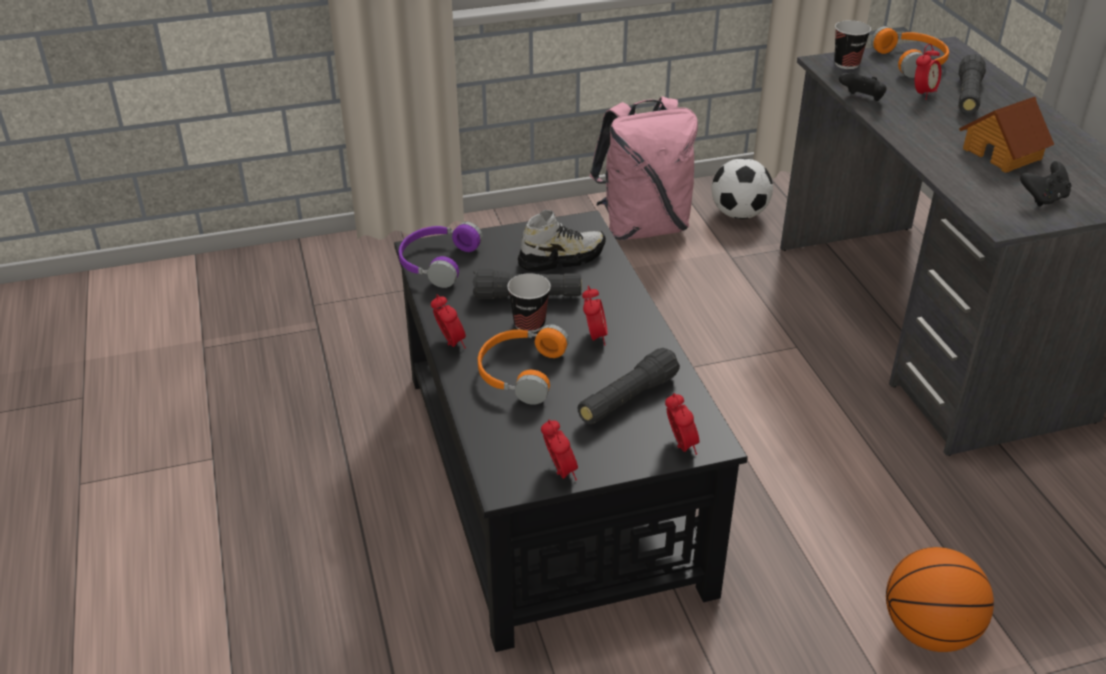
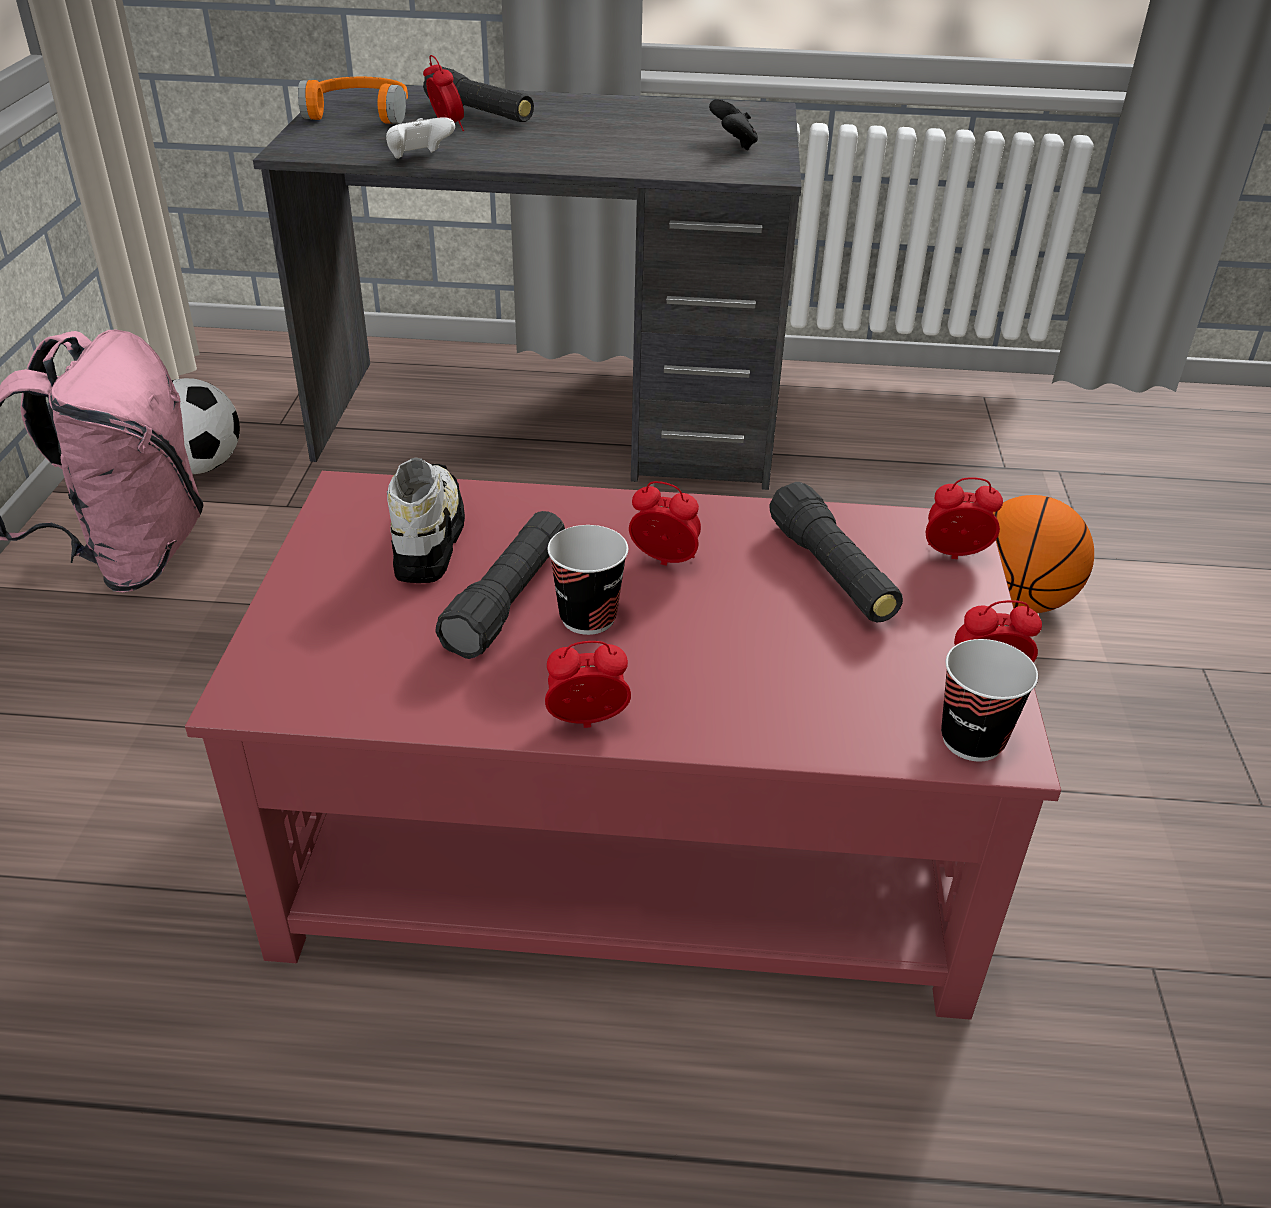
camera: 70 degrees left, 0 degrees up
black coffee table [394,210,748,652] -> red coffee table [185,471,1061,1020]
purple headphones [399,222,483,288] -> none
orange headphones [478,324,569,405] -> none
cup [834,20,871,69] -> cup moved to [941,639,1038,761]
black game controller [839,73,887,101] -> white game controller [386,117,455,159]
toy house [959,97,1054,173] -> none

